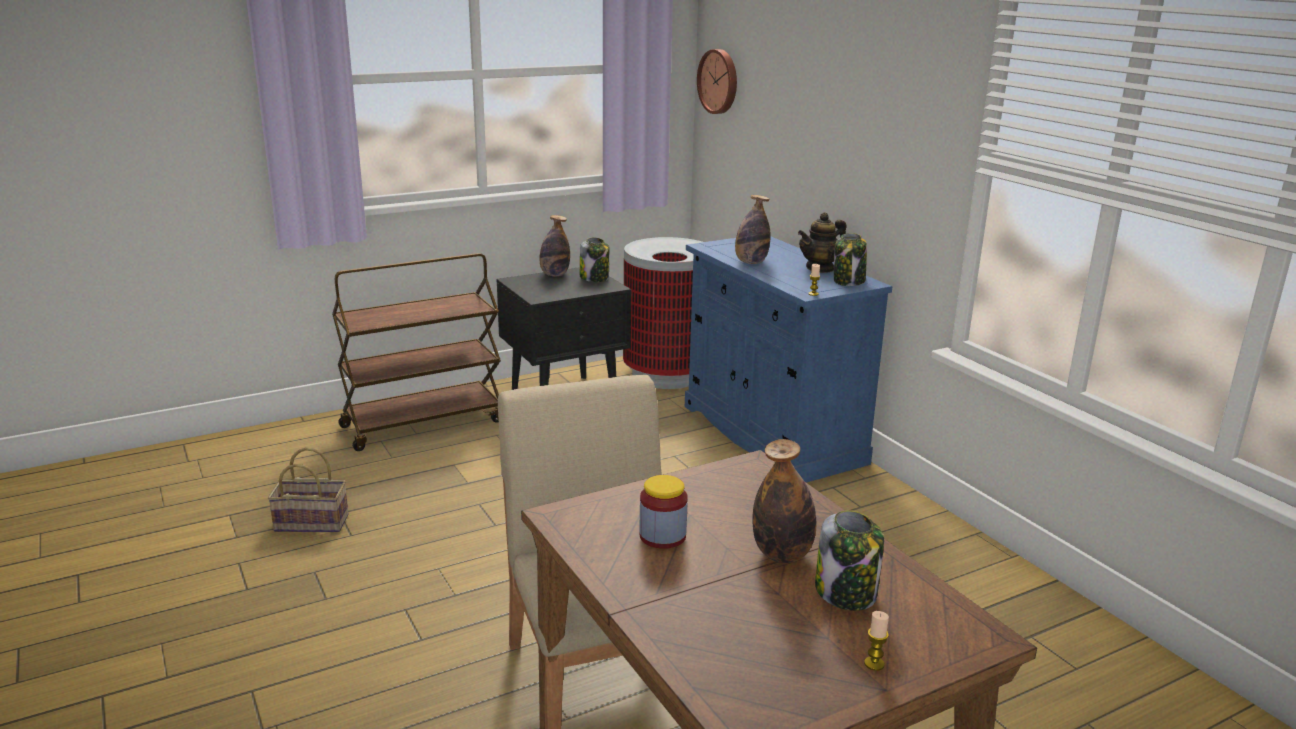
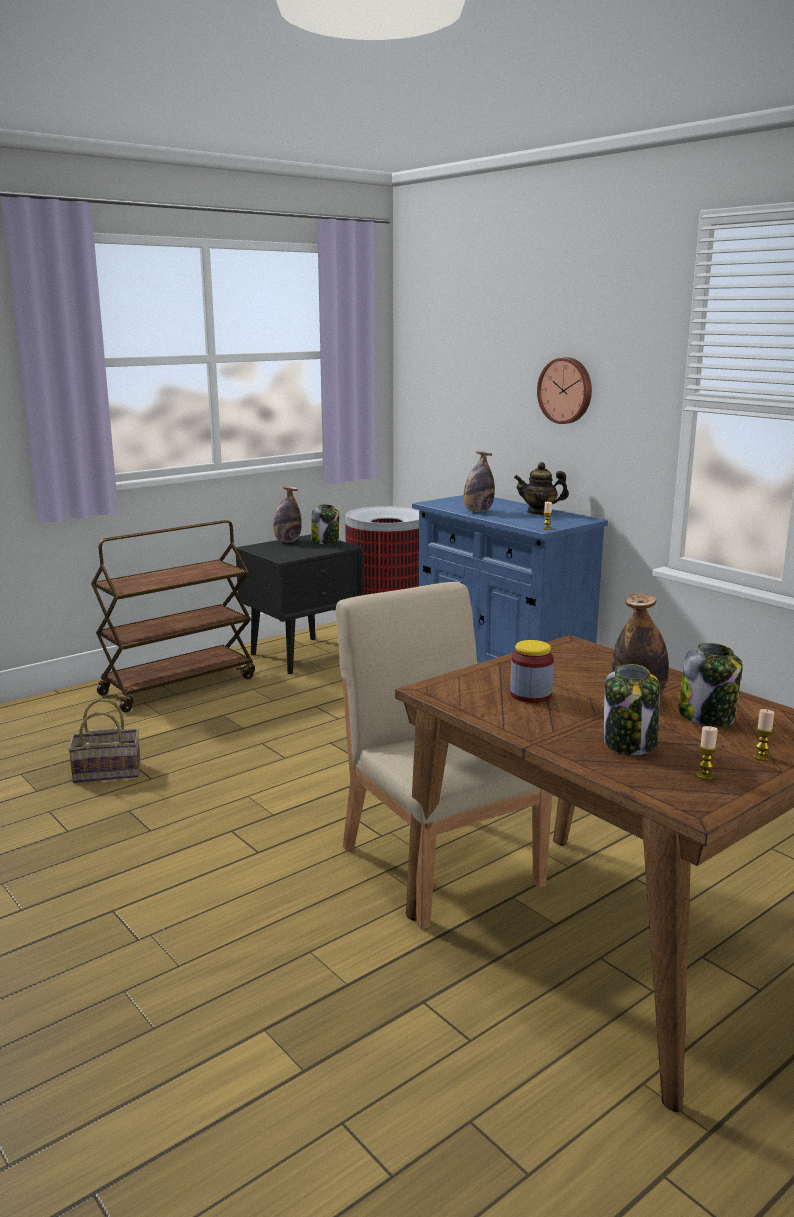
camera: 10 degrees left, 5 degrees down
wall clock [697,49,737,114] -> wall clock moved to [537,357,592,424]
teapot [798,212,847,273] -> teapot turned 45 degrees clockwise [514,462,569,515]
jar [834,233,867,286] -> jar moved to [604,664,660,755]
none -> candle [696,726,718,780]

